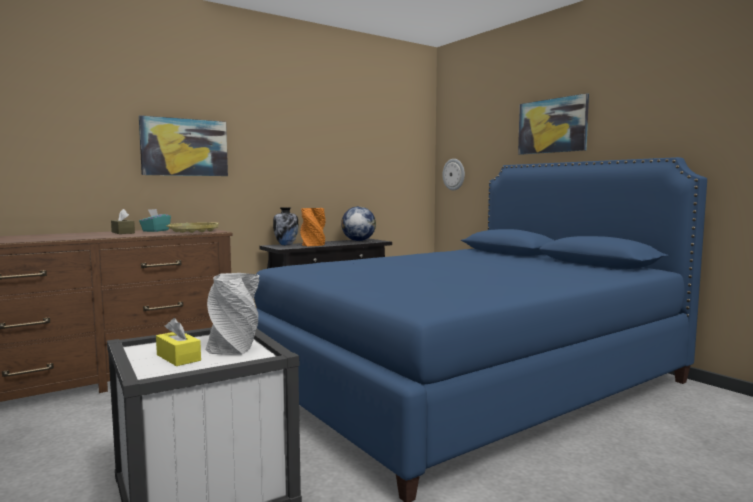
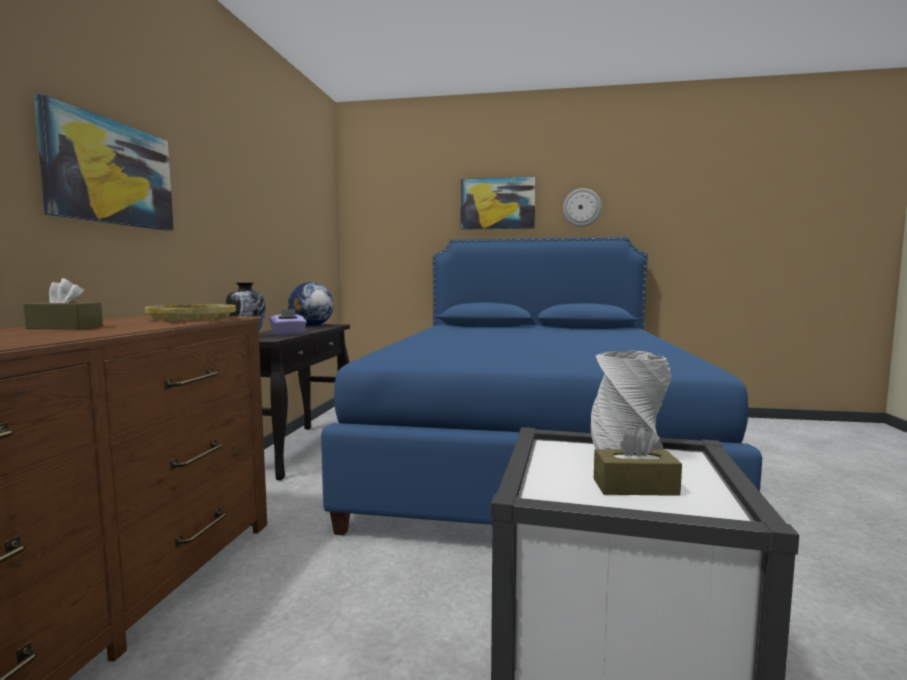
camera: 45 degrees left, 0 degrees up
turquoise tissue box [139,209,171,232] -> none
yellow tissue box [156,318,201,366] -> brown tissue box [594,426,682,496]
orange vase [300,208,326,246] -> purple tissue box [269,309,307,335]
wall clock [443,159,465,191] -> wall clock moved to [563,188,602,227]

